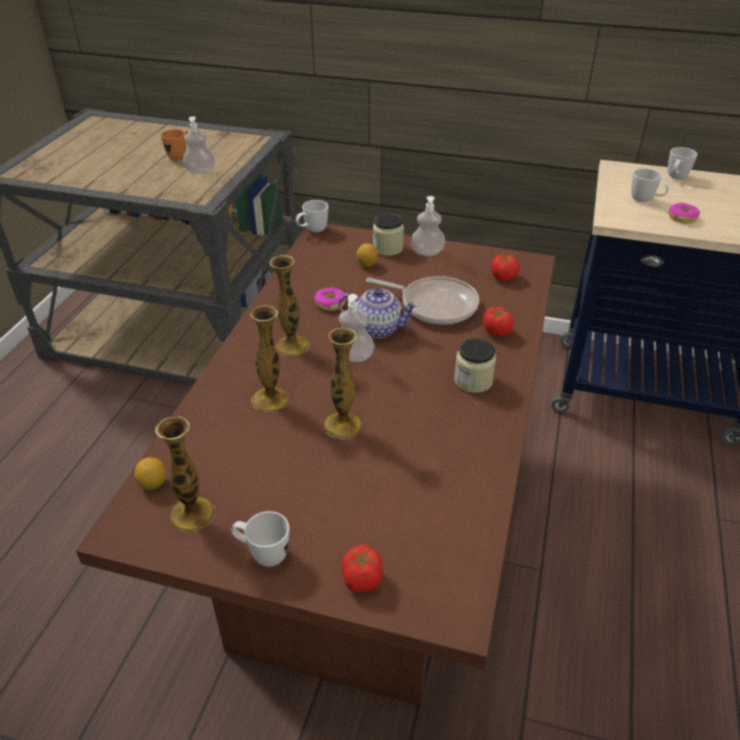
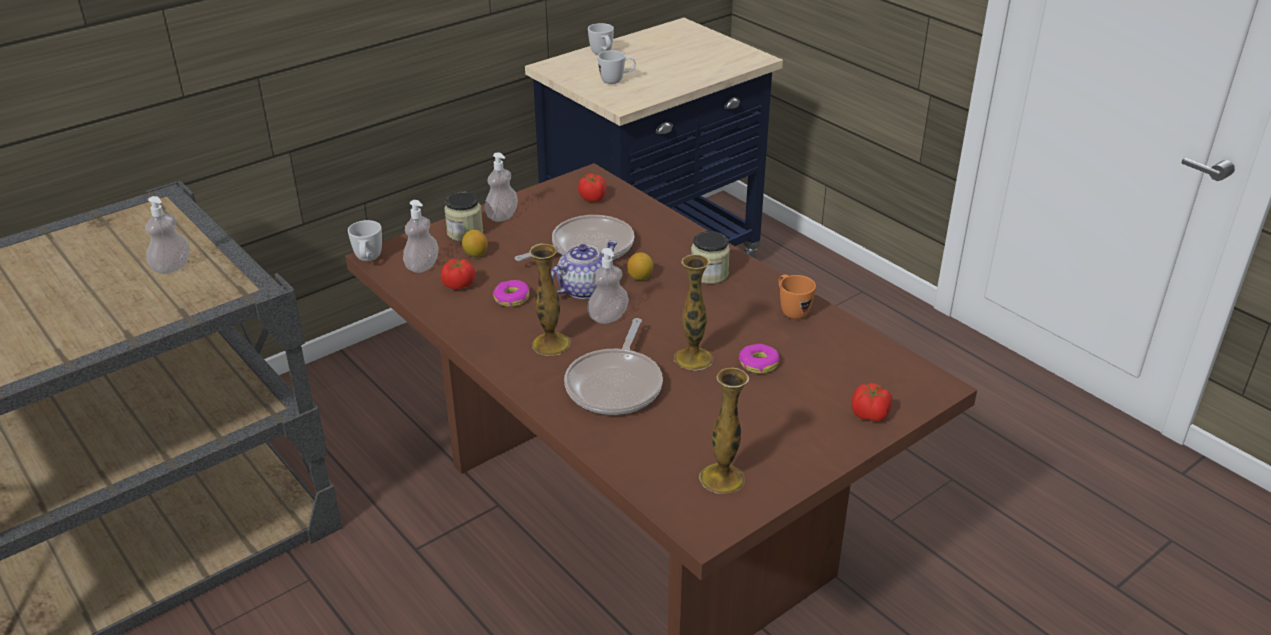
camera: 55 degrees left, 5 degrees down
lemon [134,457,166,490] -> lemon moved to [627,252,653,280]
orange mug [161,129,189,159] -> orange mug moved to [779,275,816,319]
white mug [231,511,290,567] -> none
vase [250,305,289,412] -> frying pan [564,318,663,415]
tomato [483,307,514,336] -> tomato moved to [441,259,475,290]
donut [668,203,700,223] -> donut moved to [739,344,779,374]
none -> soap dispenser [403,200,439,273]

